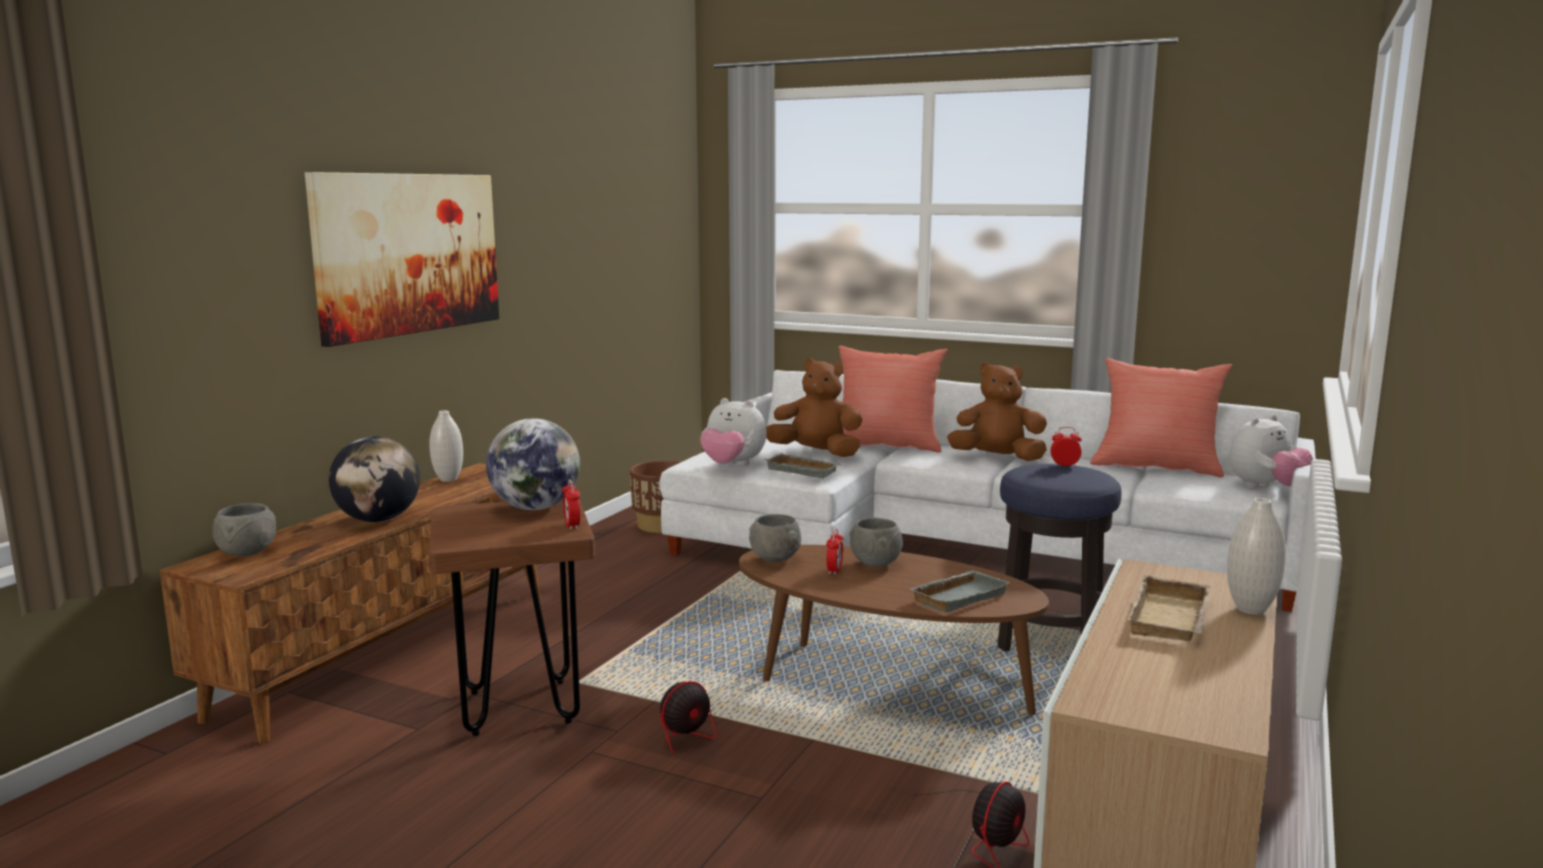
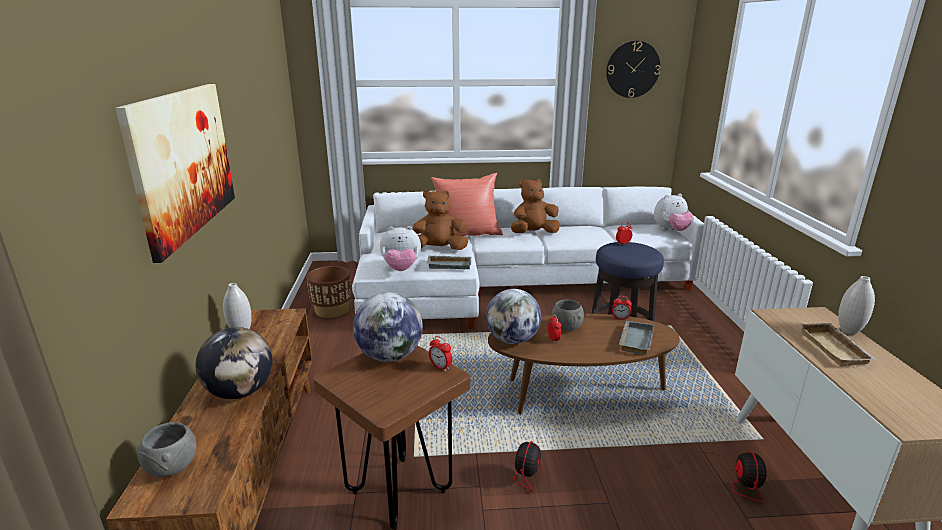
camera: 30 degrees left, 10 degrees up
grey bowl [749,514,801,562] -> globe [486,289,541,344]
red pillow [1090,358,1232,478] -> none
plush toy [1229,415,1313,489] -> plush toy turned 45 degrees clockwise [654,194,694,231]
none -> wall clock [606,41,660,98]
none -> alarm clock [612,296,632,320]

